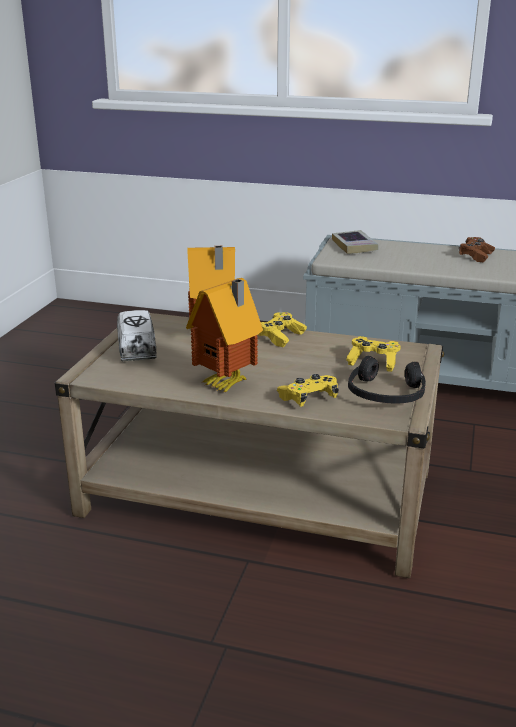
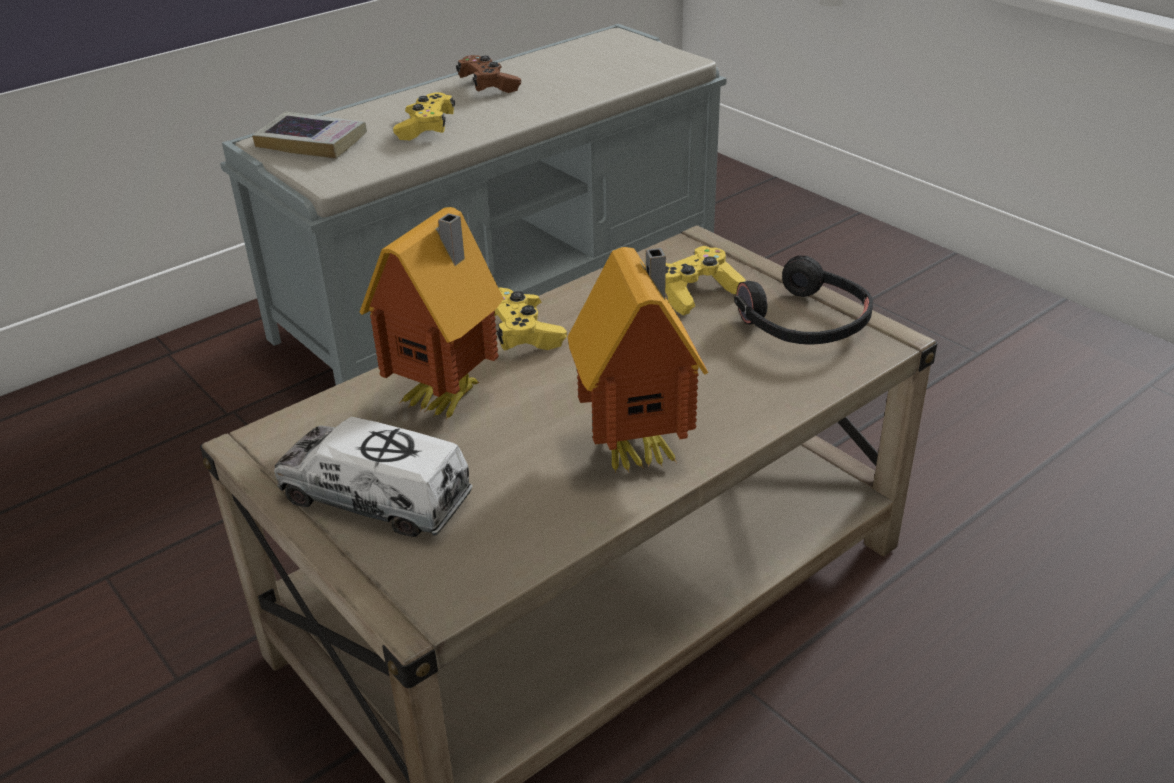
camera: 55 degrees left, 10 degrees up
yellow game controller [276,374,338,407] -> yellow game controller moved to [393,93,455,140]

